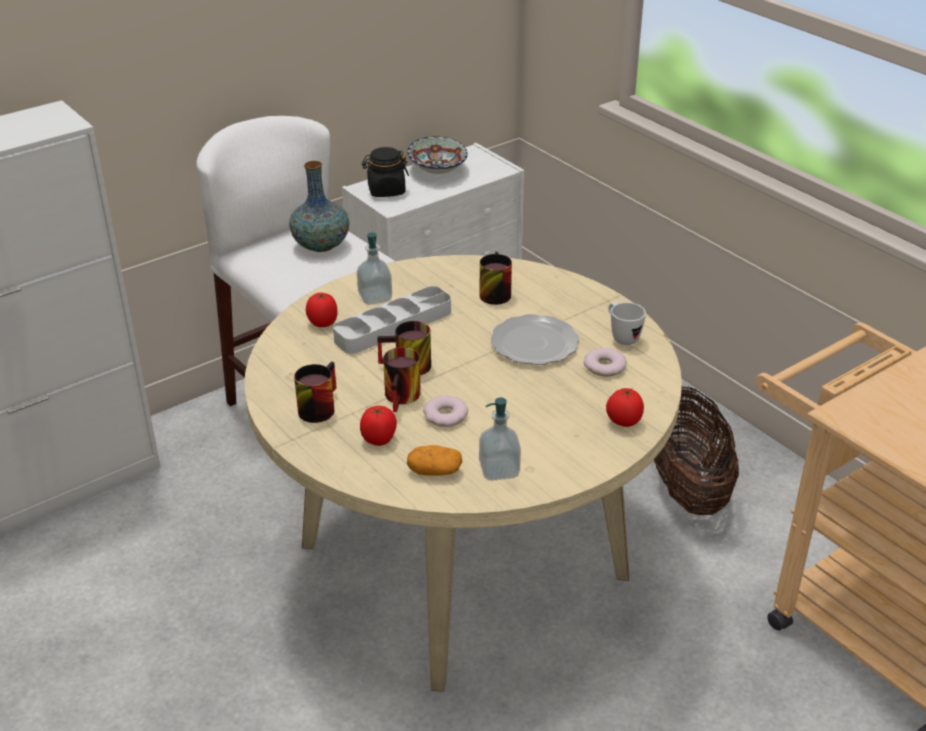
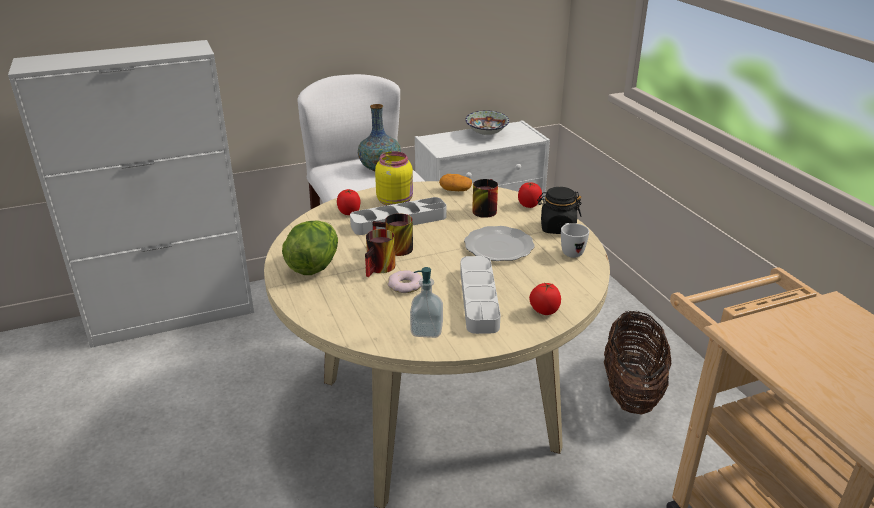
camera: 15 degrees right, 5 degrees down
mug [294,362,337,423] -> lettuce [282,221,338,275]
soap dispenser [357,232,392,305] -> yellow jar [375,151,413,206]
tomato [360,406,397,446] -> tomato moved to [518,182,542,208]
black jar [362,147,409,197] -> black jar moved to [537,187,582,234]
potato [407,445,462,476] -> potato moved to [439,174,472,191]
donut [584,348,627,376] -> none
none -> grey tray [460,256,501,334]

